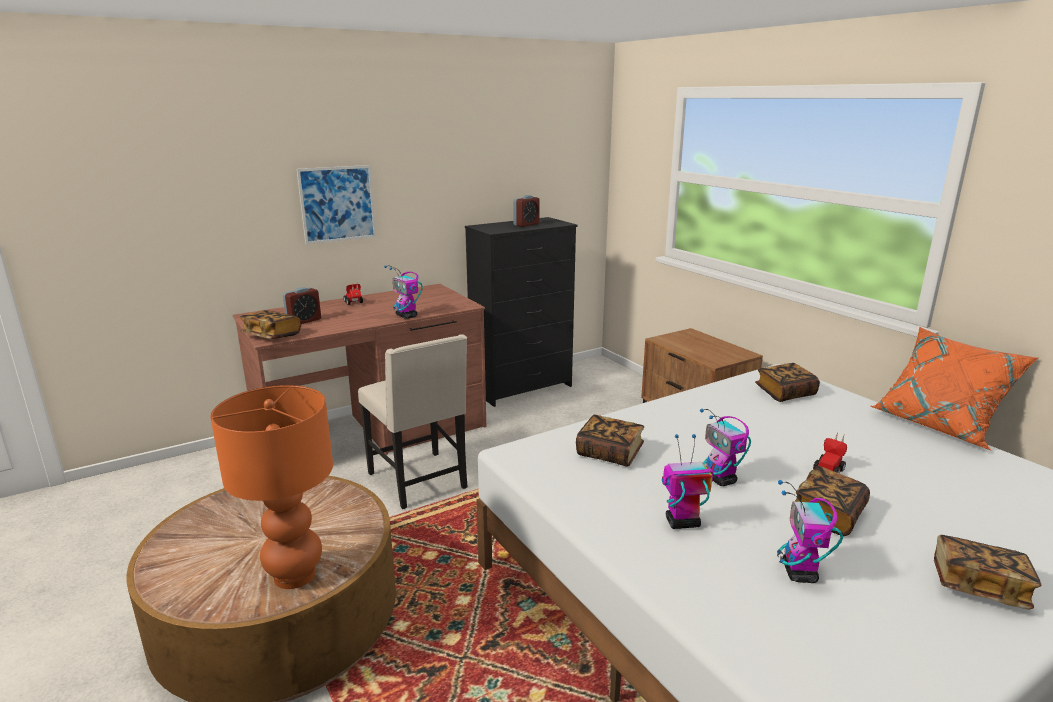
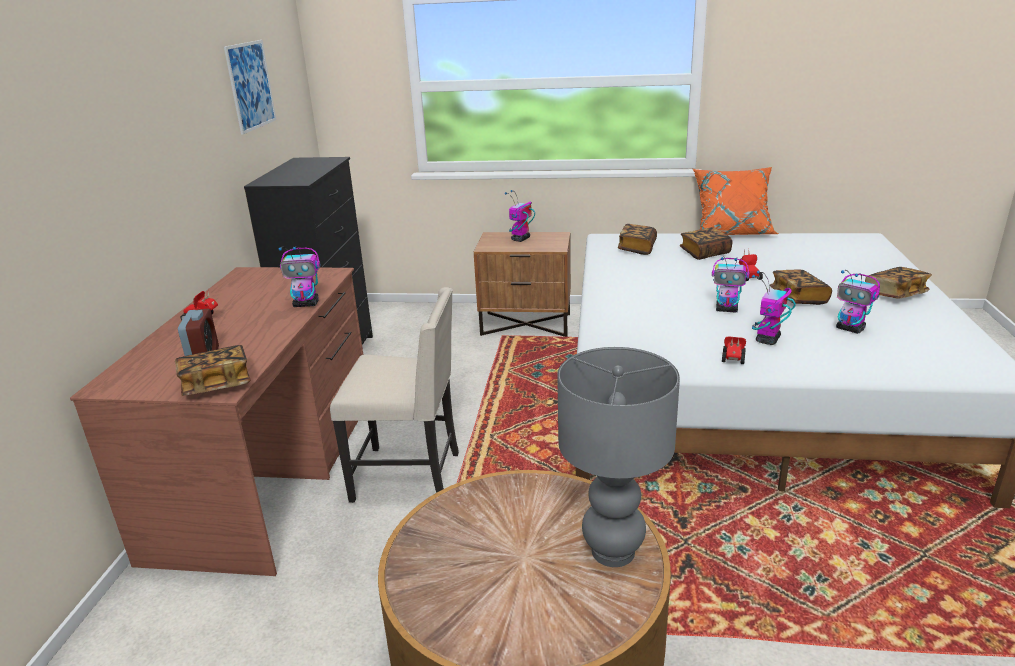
camera: 50 degrees left, 5 degrees up
orange table lamp [210,385,333,589] -> grey table lamp [557,347,680,567]
picture [297,165,376,244] -> picture moved to [224,40,276,135]
alarm clock [513,195,540,227] -> none
book [576,414,644,467] -> book moved to [680,227,733,260]
none -> toy robot [505,190,535,242]
none -> toy car [722,336,746,364]

